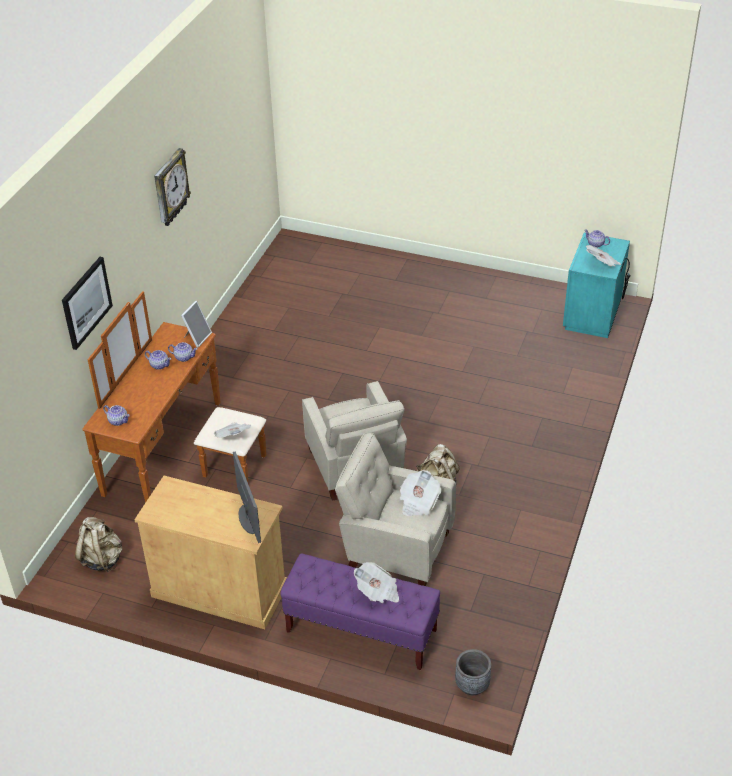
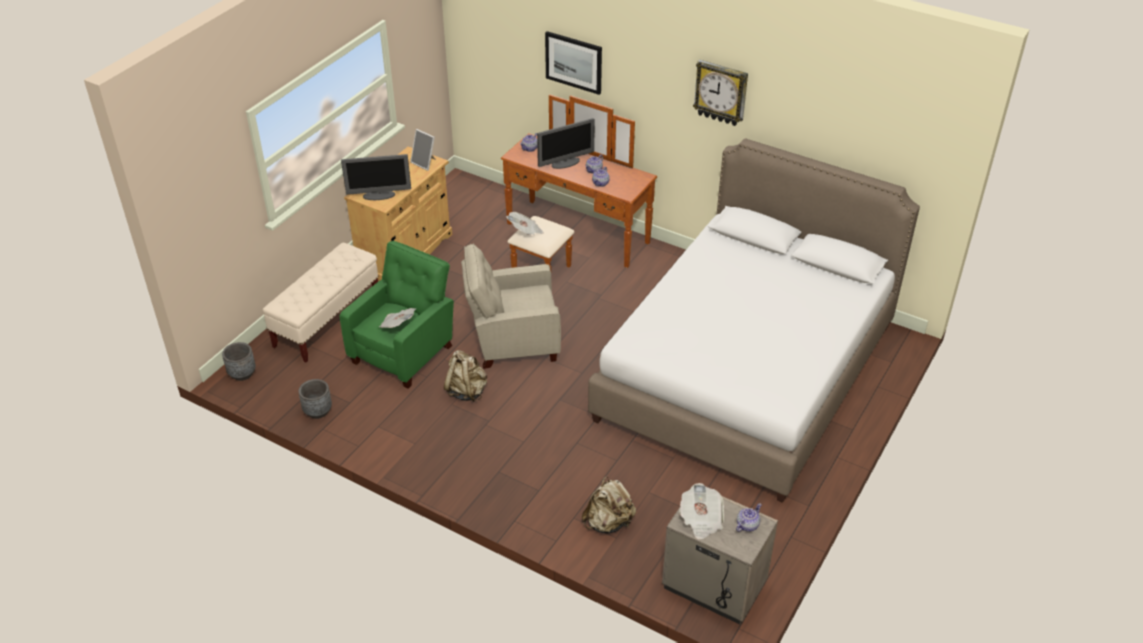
camera: 100 degrees right, 0 degrees up
beige backpack [75,517,122,572] -> beige backpack moved to [582,476,636,533]
picture frame [181,301,212,348] -> picture frame moved to [410,129,436,171]
purple bench [280,553,440,670] -> beige bench [262,243,378,362]
beige armchair [335,433,456,586] -> green armchair [340,241,454,389]
newspaper [354,562,399,603] -> none
turquoise nightstand [563,233,630,338] -> beige nightstand [662,496,778,624]
none -> grey planter [299,379,332,419]
none -> monitor [537,118,595,169]
none -> white bed [588,138,920,503]

